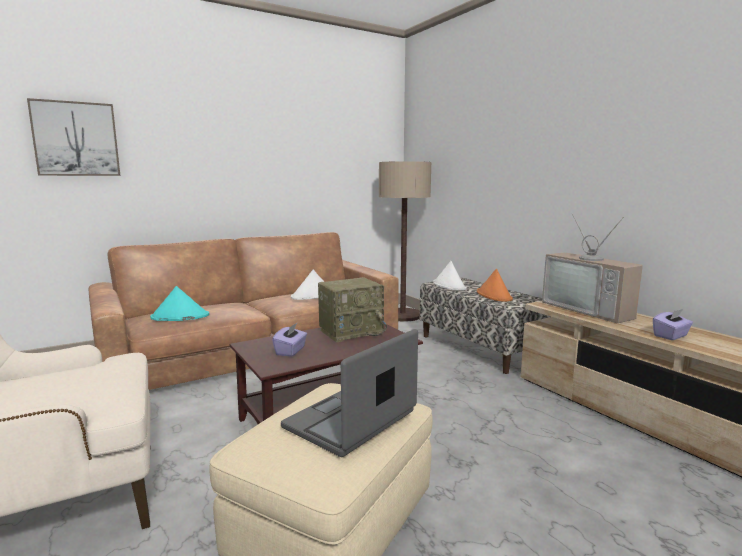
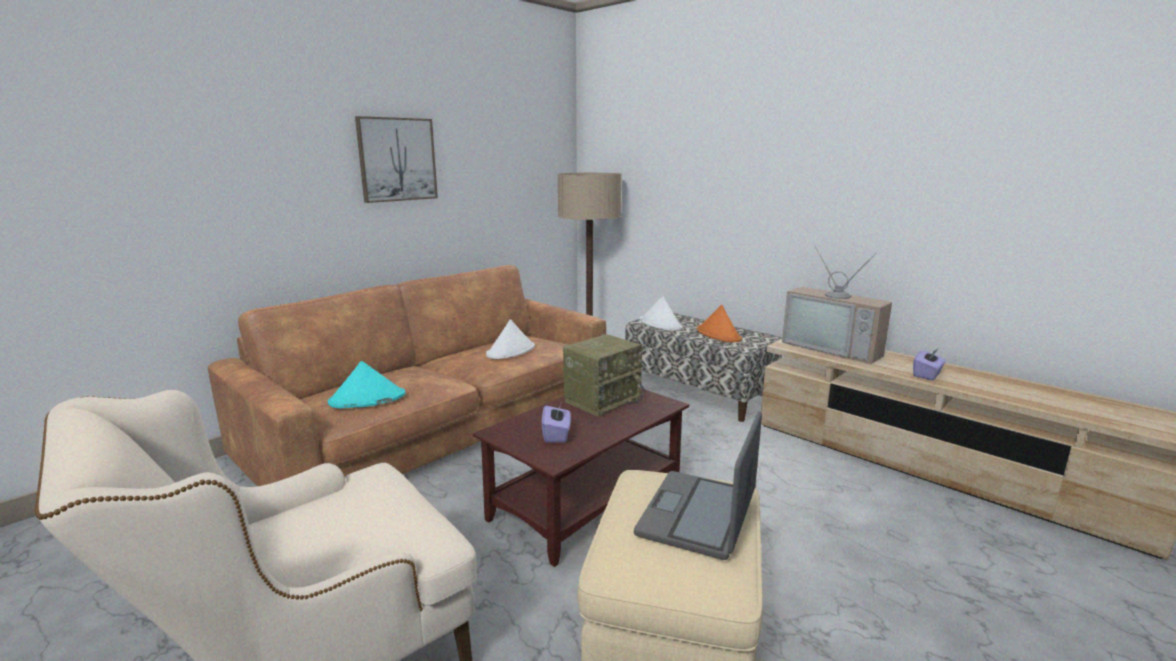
camera: 15 degrees left, 5 degrees up
picture [27,98,120,176] -> picture moved to [355,116,438,203]

